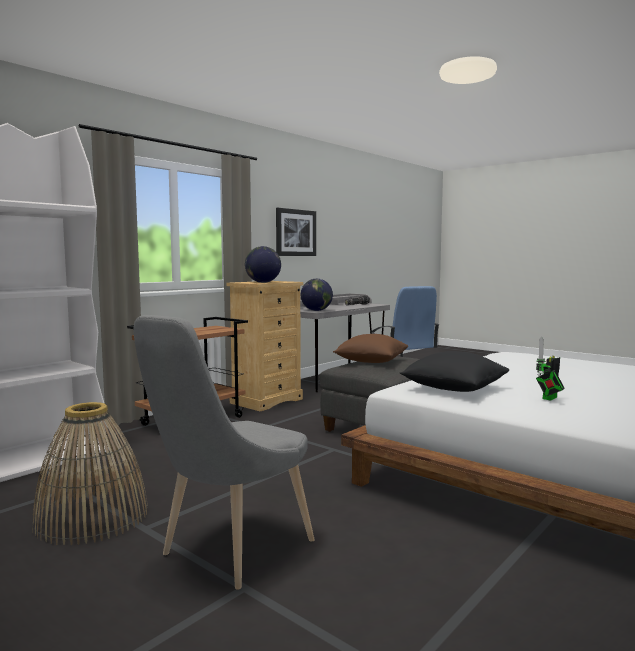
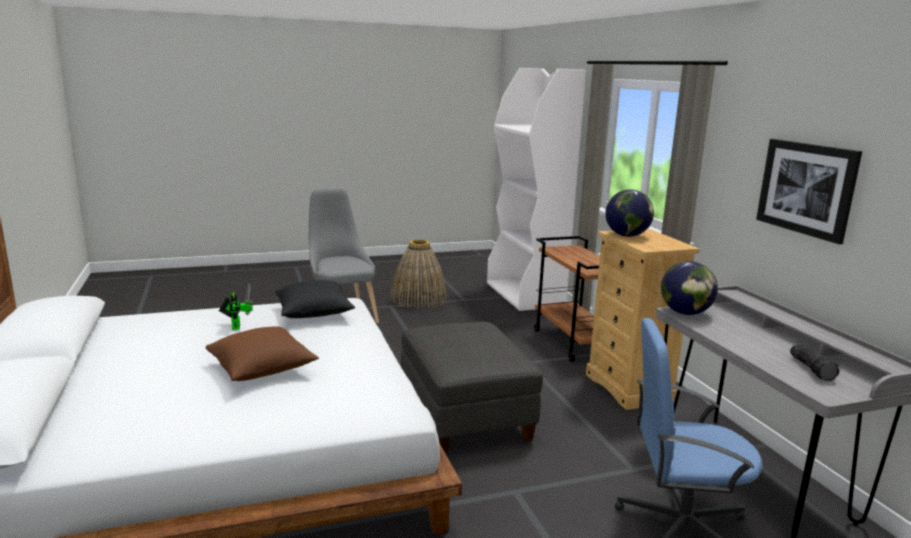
camera: 120 degrees right, 10 degrees up
brown pillow [333,334,408,363] -> brown pillow moved to [206,326,319,381]

